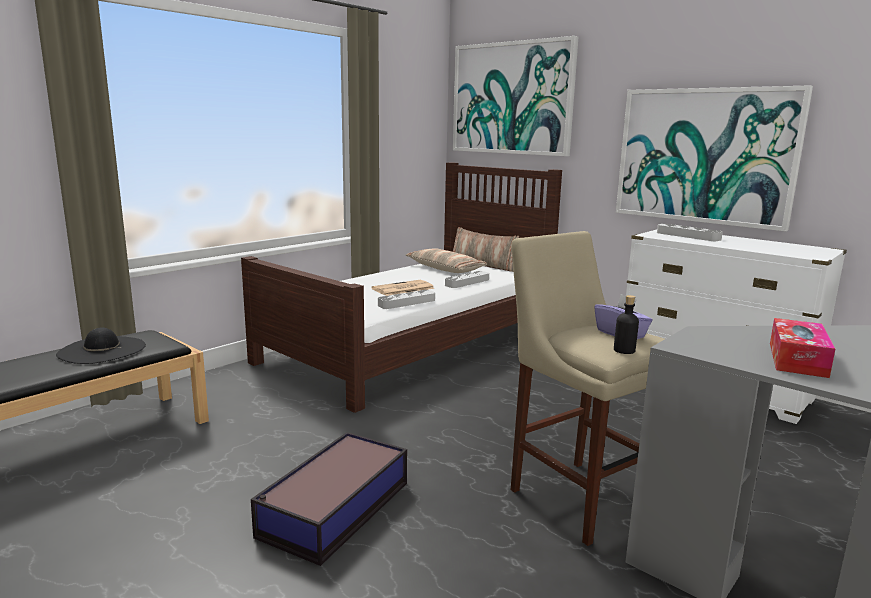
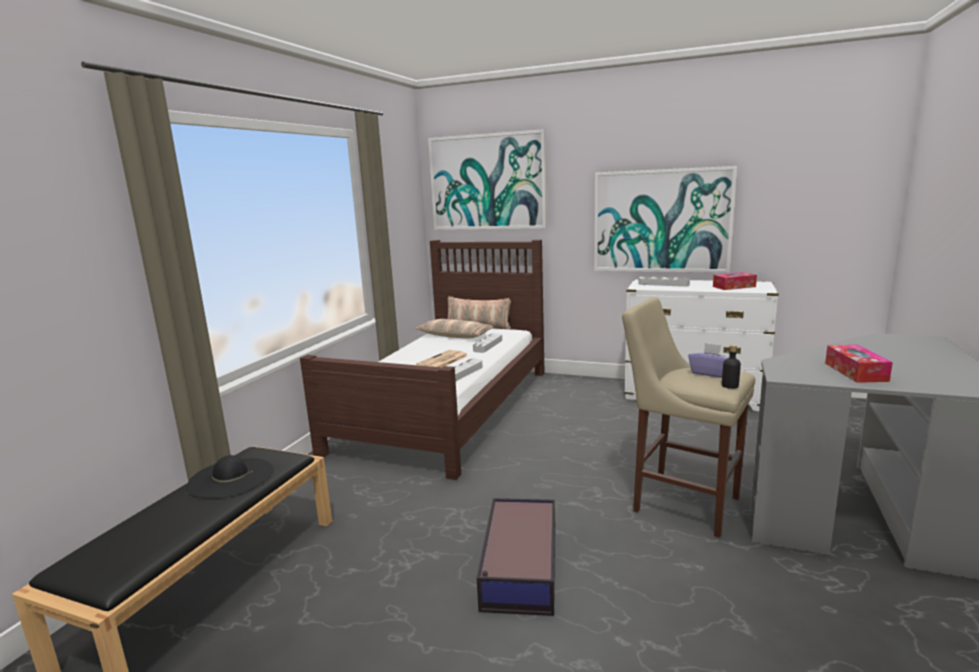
camera: 20 degrees left, 0 degrees up
none -> tissue box [713,272,757,290]

